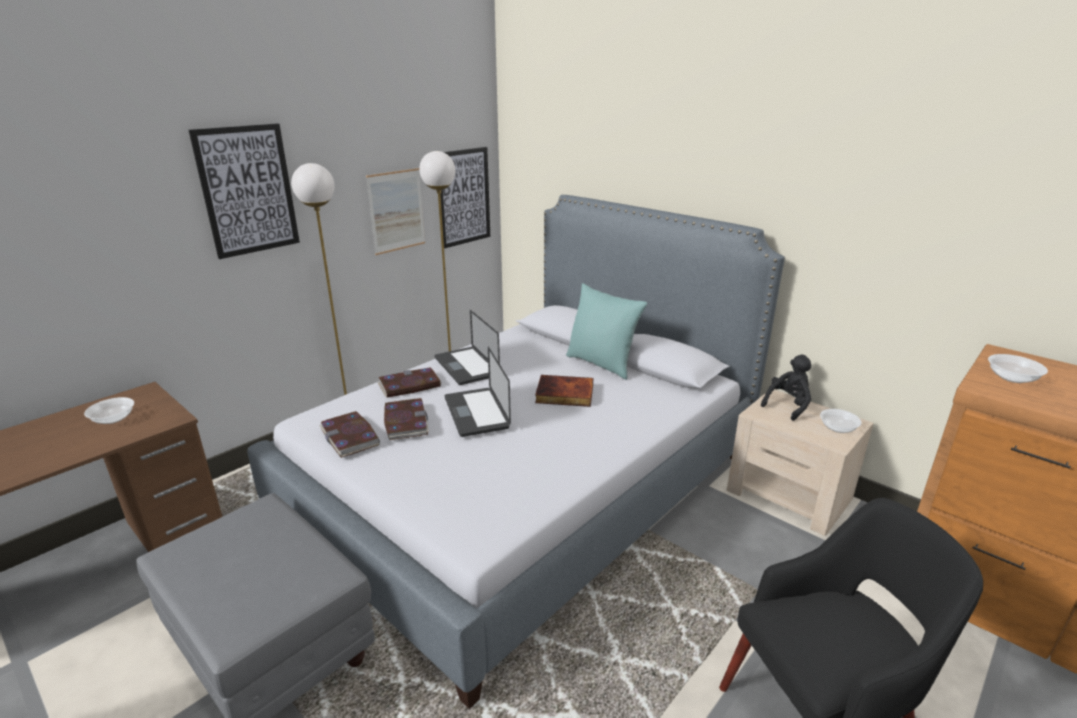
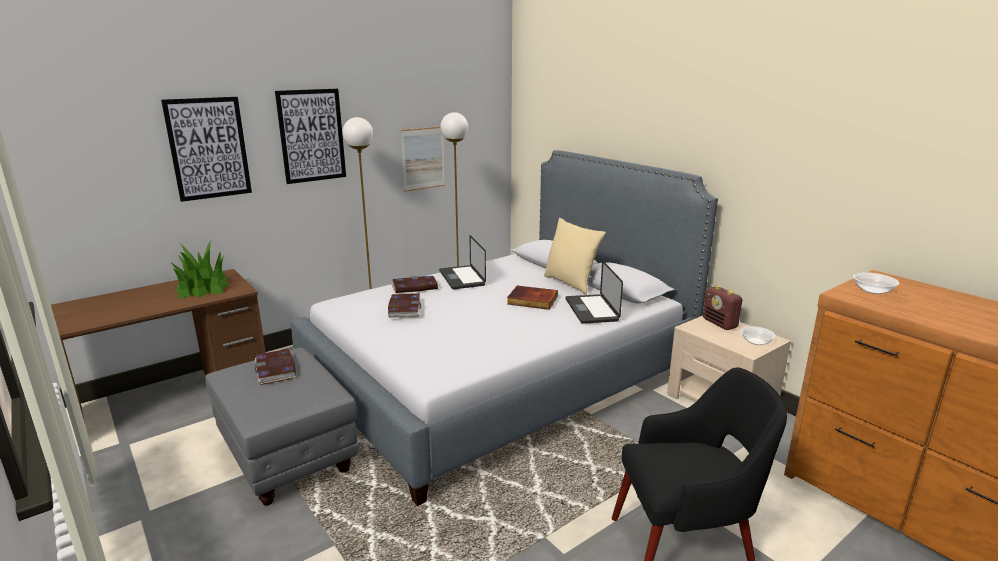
camera: 10 degrees right, 5 degrees down
bowl [84,397,134,424] -> potted plant [170,241,230,299]
book [319,411,380,458] -> book moved to [255,349,296,385]
picture [440,147,490,249] -> picture moved to [161,97,252,202]
laptop [445,347,511,437] -> laptop moved to [565,261,623,324]
turquoise pillow [566,283,648,380] -> beige pillow [544,218,606,295]
black plush toy [761,355,811,421] -> radio [703,285,743,330]

